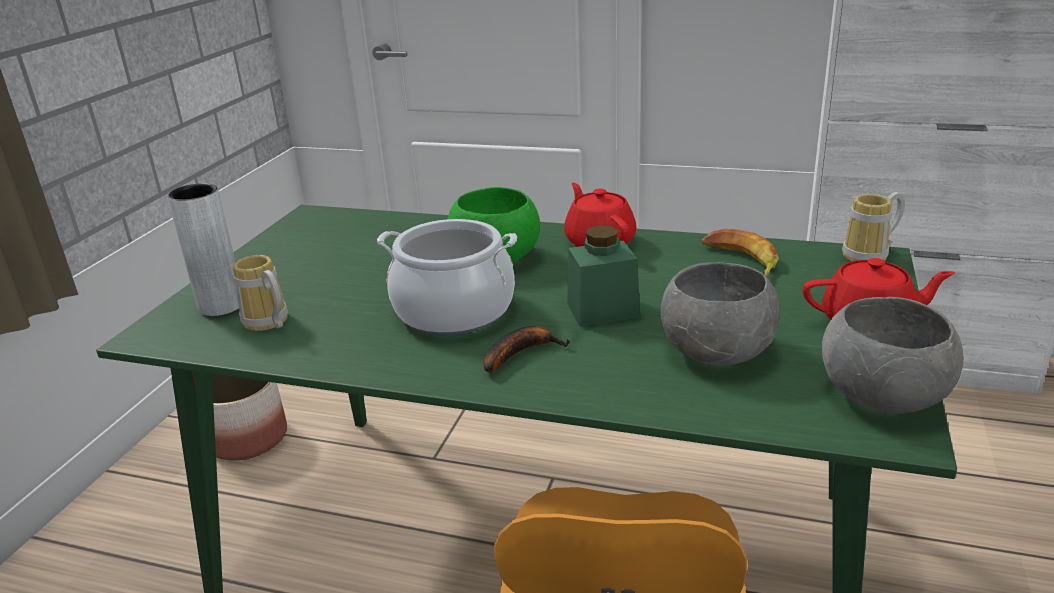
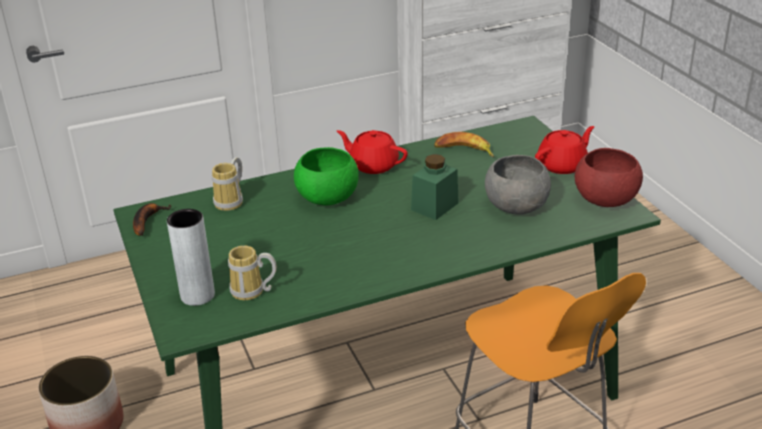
camera: 40 degrees left, 5 degrees up
cooking pot [377,219,517,335] -> none
banana [483,326,570,373] -> banana moved to [133,203,172,236]
grey bowl [822,297,964,414] -> red bowl [575,148,643,207]
mug [842,192,905,261] -> mug moved to [212,157,243,211]

